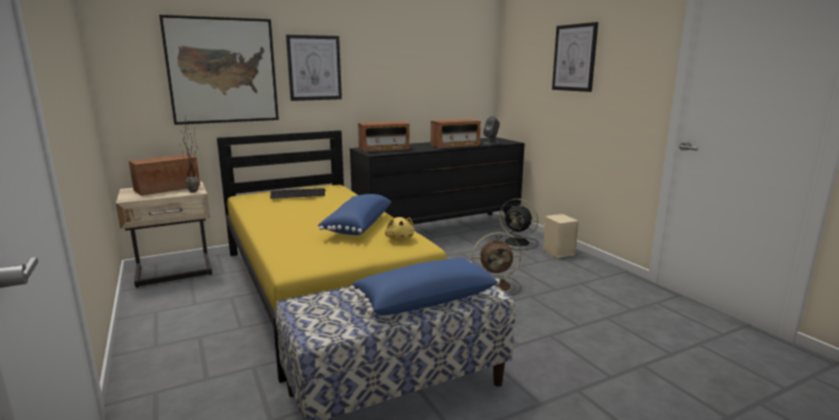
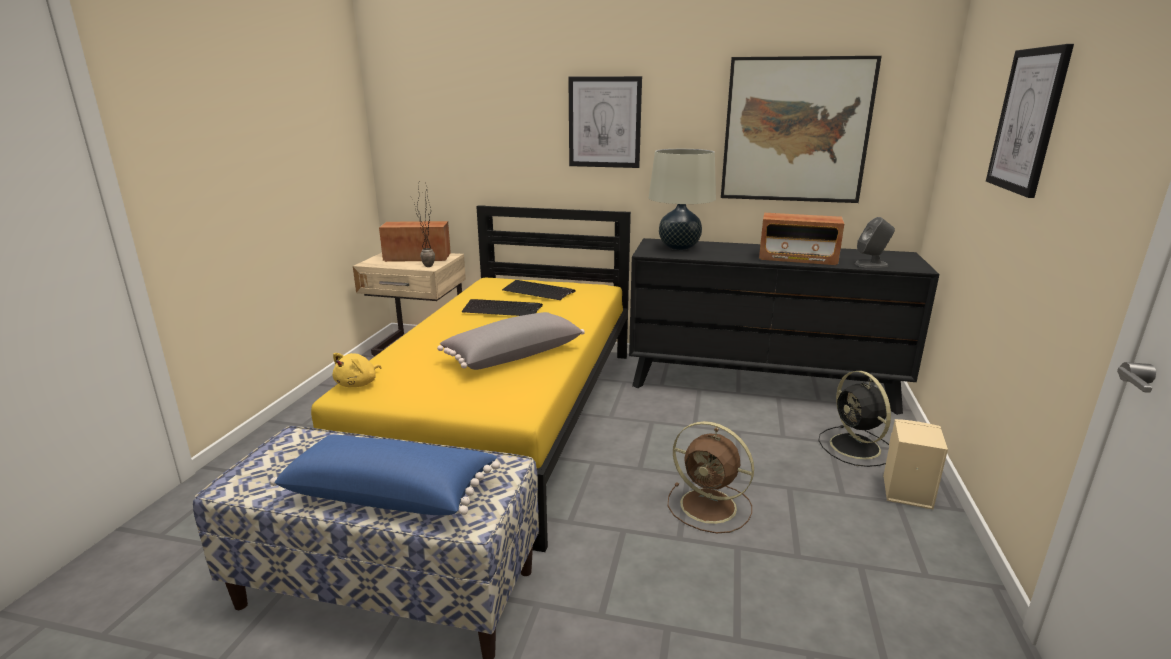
camera: 40 degrees right, 5 degrees up
picture [159,15,279,125] -> picture moved to [721,56,882,203]
blue pillow [318,194,391,235] -> grey pillow [437,312,585,370]
radio [358,121,409,152] -> beige table lamp [649,149,716,250]
yellow plush toy [385,217,414,241] -> yellow plush toy moved to [333,353,382,387]
none -> keyboard [462,299,543,316]

